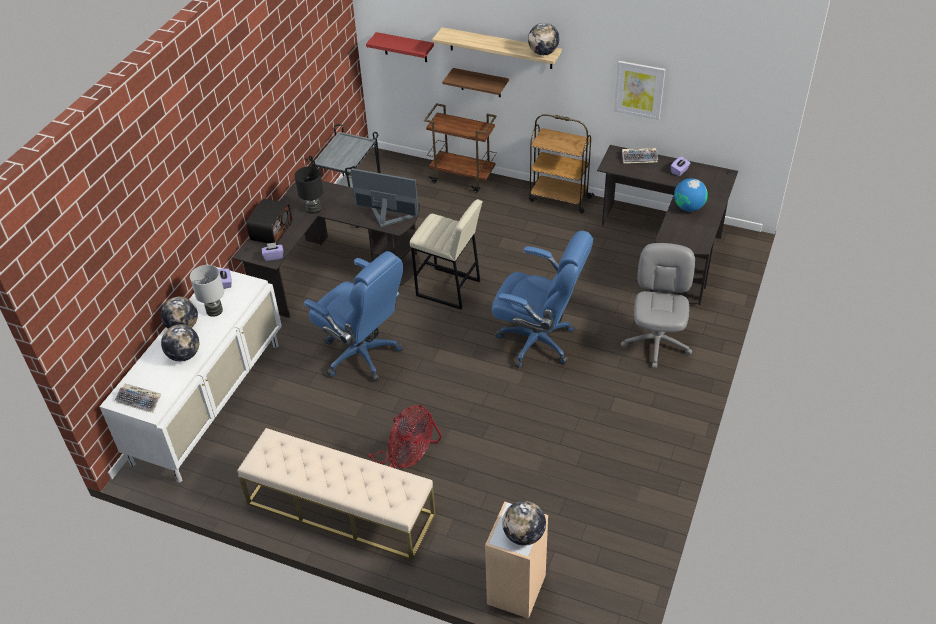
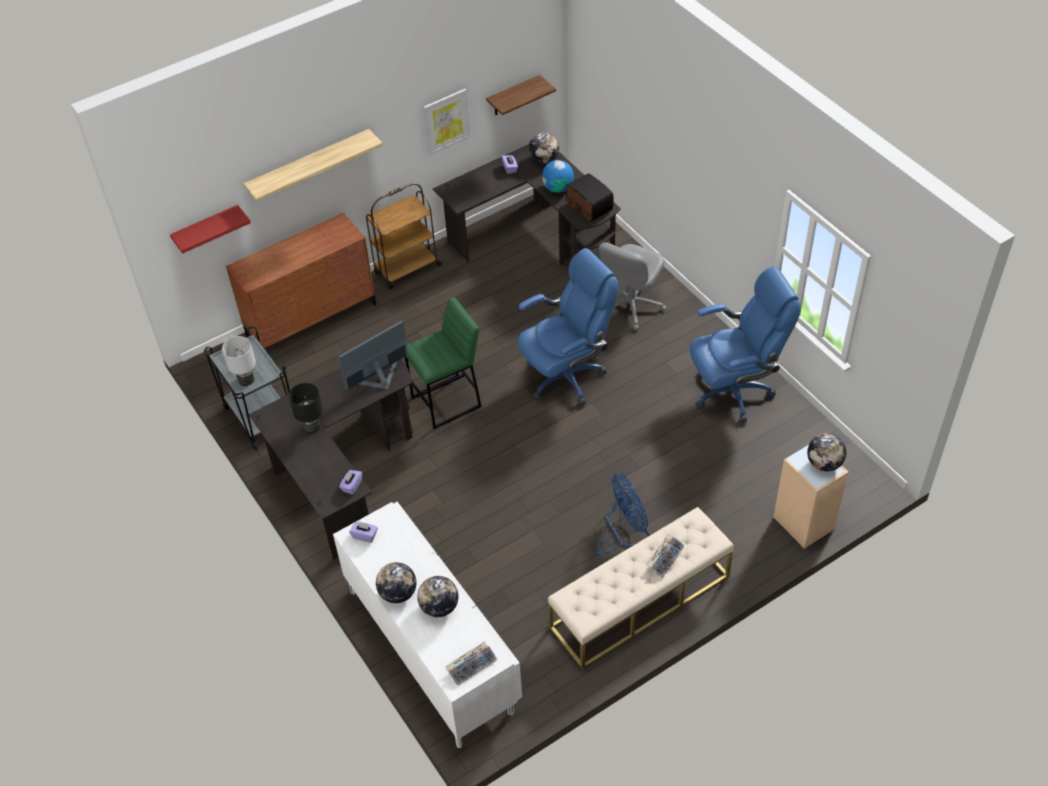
camera: 55 degrees left, 5 degrees up
grey table lamp [190,265,224,317] -> grey table lamp moved to [222,336,256,386]
radio [247,199,292,245] -> radio moved to [566,173,614,222]
blue office chair [304,251,403,381] -> blue office chair moved to [690,266,800,423]
red fan [368,405,442,469] -> blue fan [596,473,650,555]
beige stool [410,199,483,310] -> green stool [405,297,481,429]
brown cart [424,103,497,193] -> brown dresser [226,213,376,348]
shelf [442,68,509,97] -> shelf moved to [486,75,556,115]
globe [528,23,559,55] -> globe moved to [529,132,559,163]
grey office chair [621,243,695,368] -> grey office chair turned 105 degrees counterclockwise [599,242,666,330]
keyboard [622,148,658,163] -> keyboard moved to [647,535,685,578]

